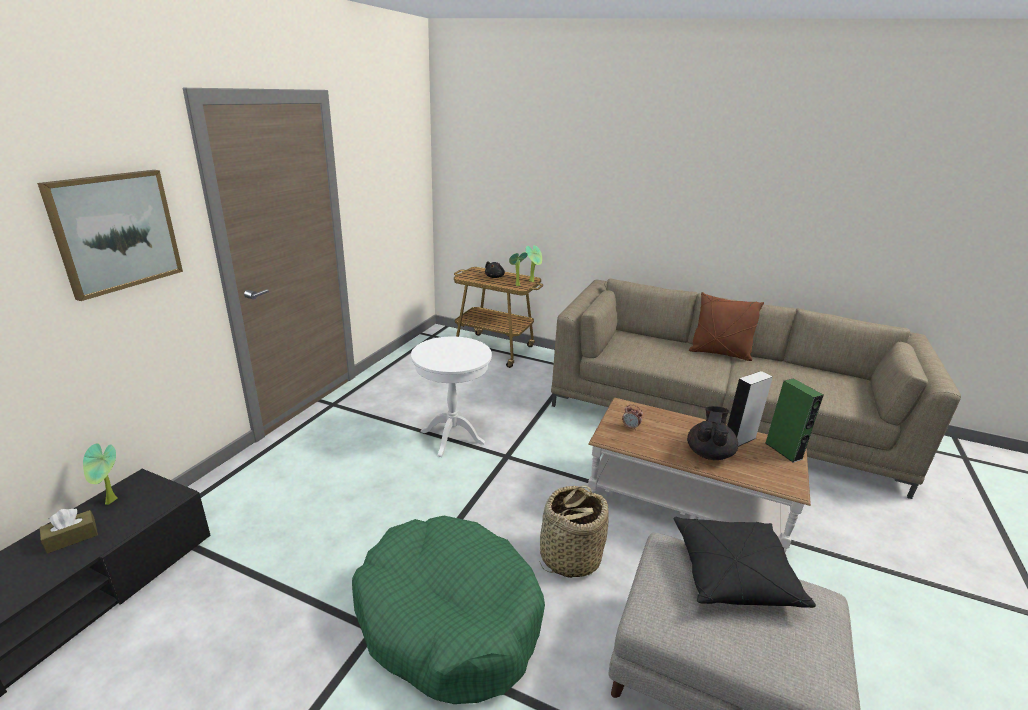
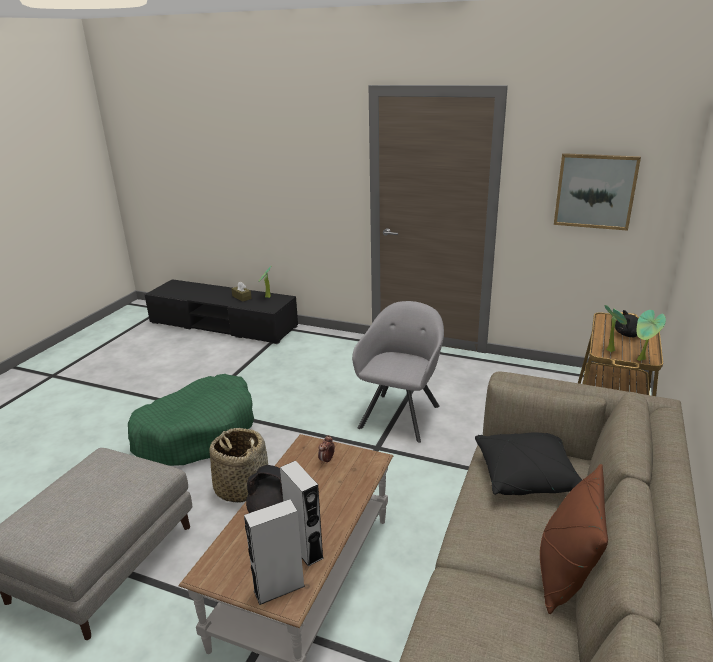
camera: 90 degrees right, 0 degrees up
picture [37,170,183,301] -> picture moved to [554,153,641,231]
white side table [411,336,492,457] -> grey armchair [352,301,444,443]
black pillow [674,517,816,608] -> black pillow moved to [475,433,582,495]
green speaker [765,378,824,463] -> grey speaker [244,499,305,605]

